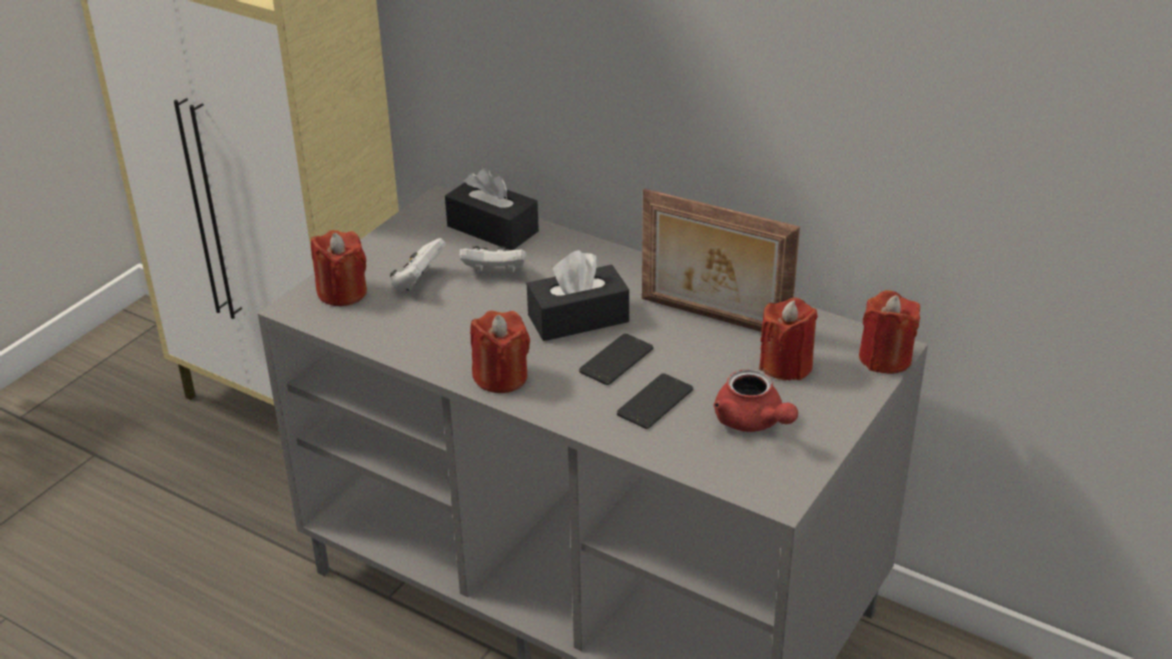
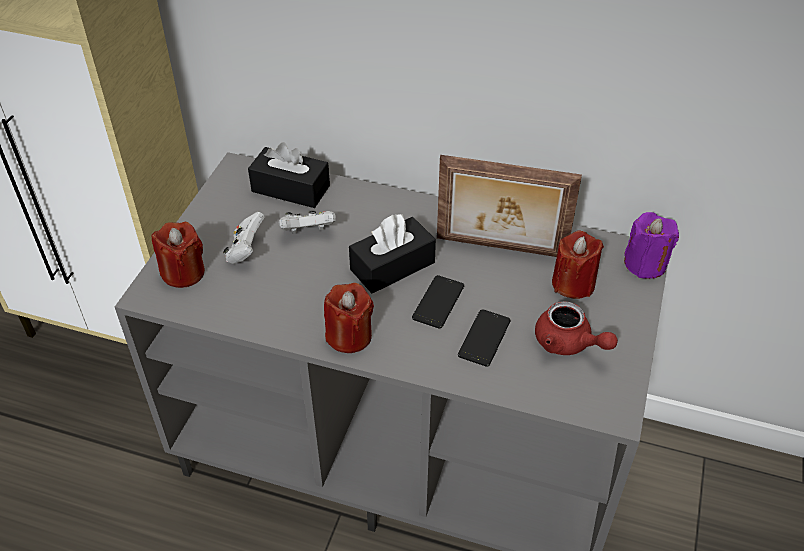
camera: 15 degrees left, 10 degrees up
red candle [859,290,920,374] -> purple candle [624,212,679,279]

